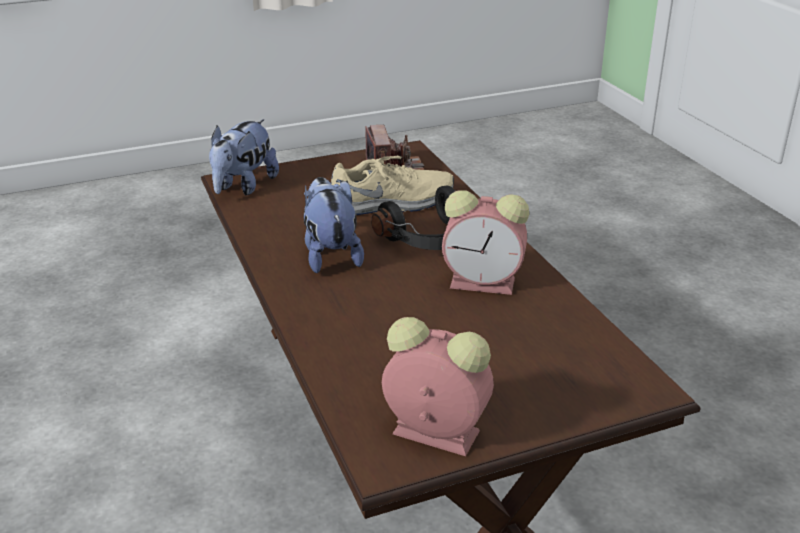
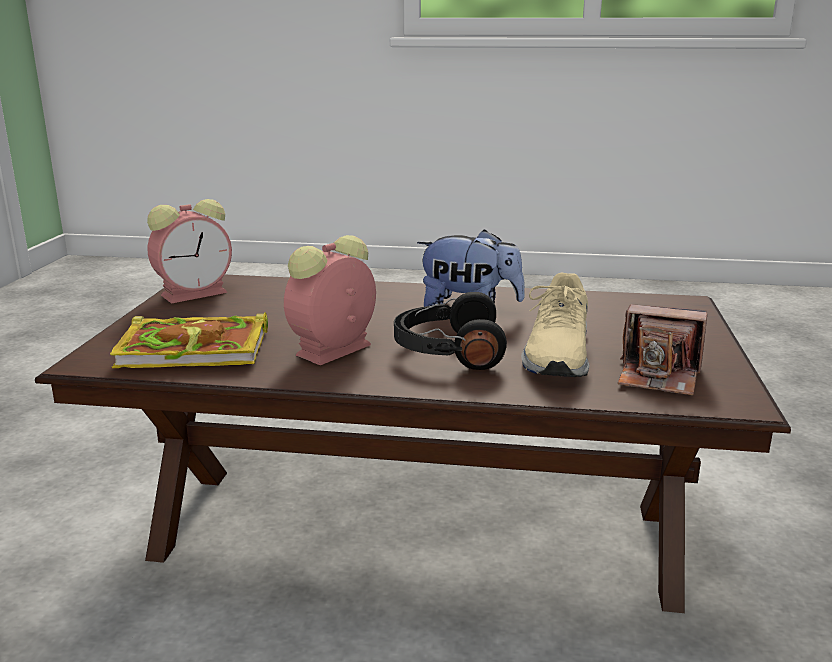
camera: 120 degrees right, 10 degrees down
plush toy [209,119,279,195] -> none
none -> book [110,312,268,368]

